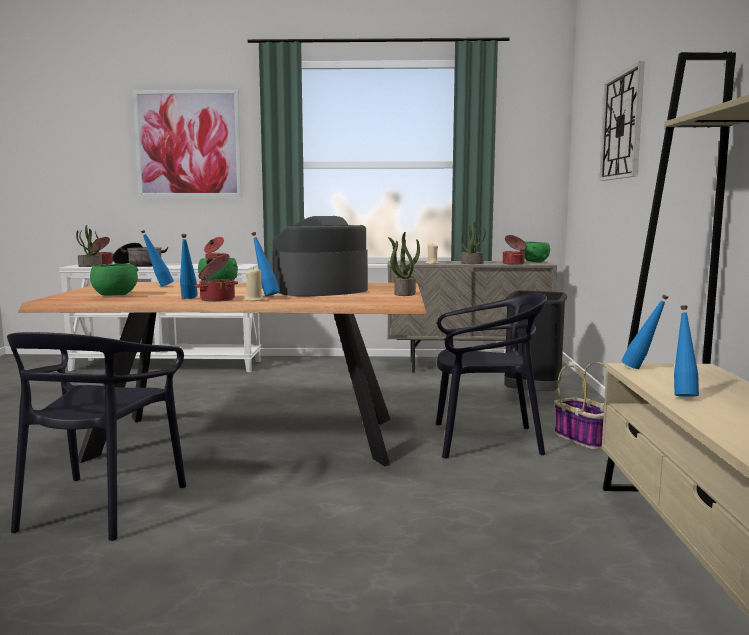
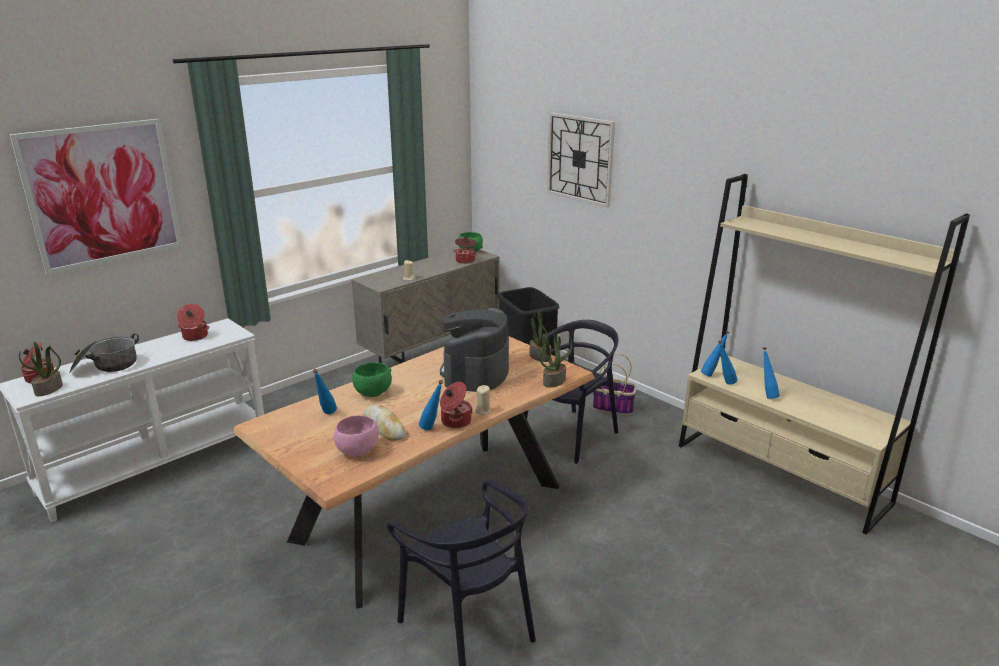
camera: 45 degrees left, 15 degrees up
green bowl [90,263,138,296] -> pink bowl [334,415,379,456]
blue bottle [251,232,280,296] -> blue bottle moved to [718,340,737,385]
potted plant [461,222,486,264] -> potted plant moved to [539,333,572,387]
none -> bread [364,404,406,441]

